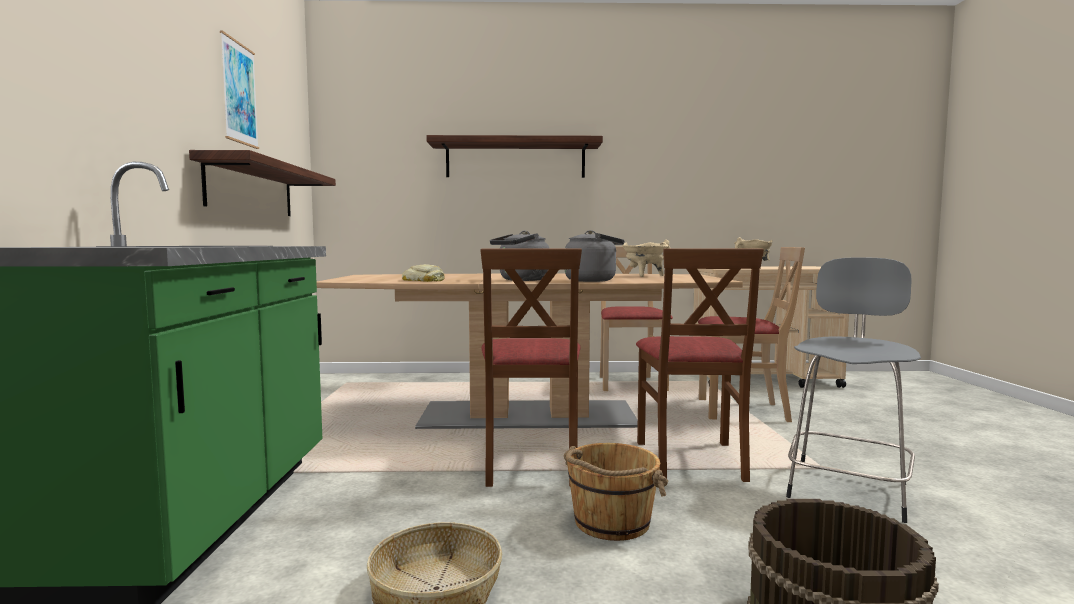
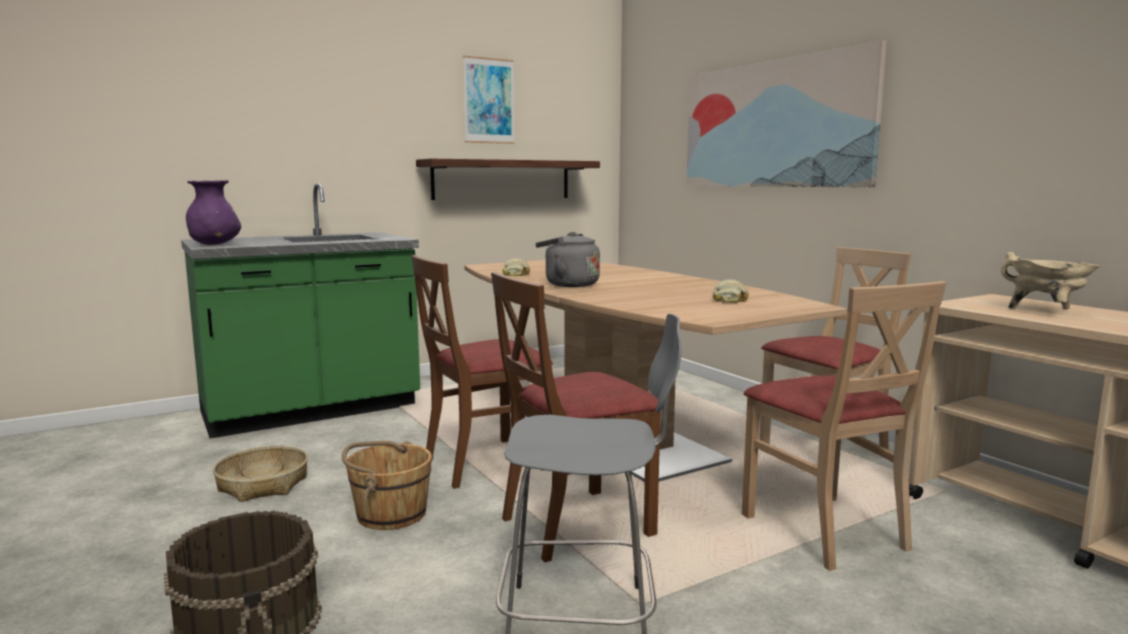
camera: 60 degrees right, 5 degrees up
shelf [426,135,603,178] -> picture [686,40,887,188]
grey kettle [564,230,625,282] -> none
beige cooking pot [622,240,670,277] -> bread [713,280,749,303]
none -> purple vase [186,180,241,245]

